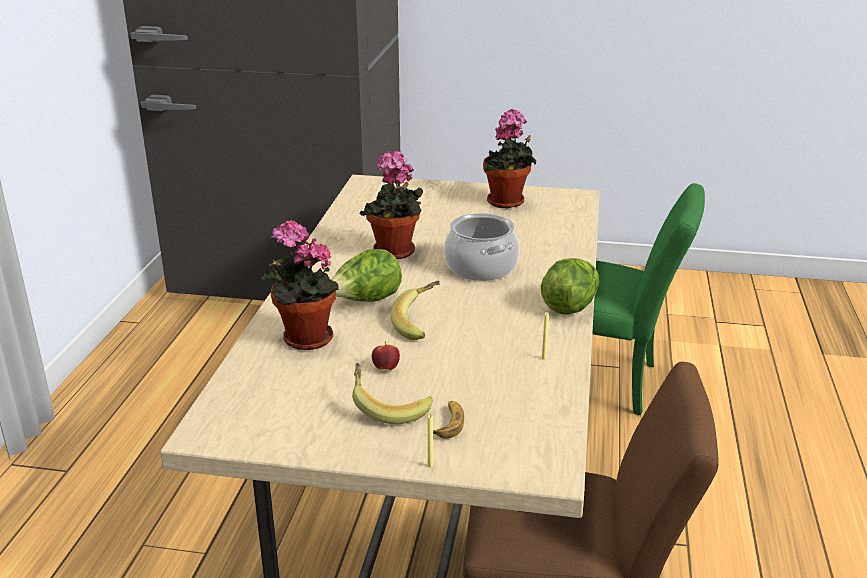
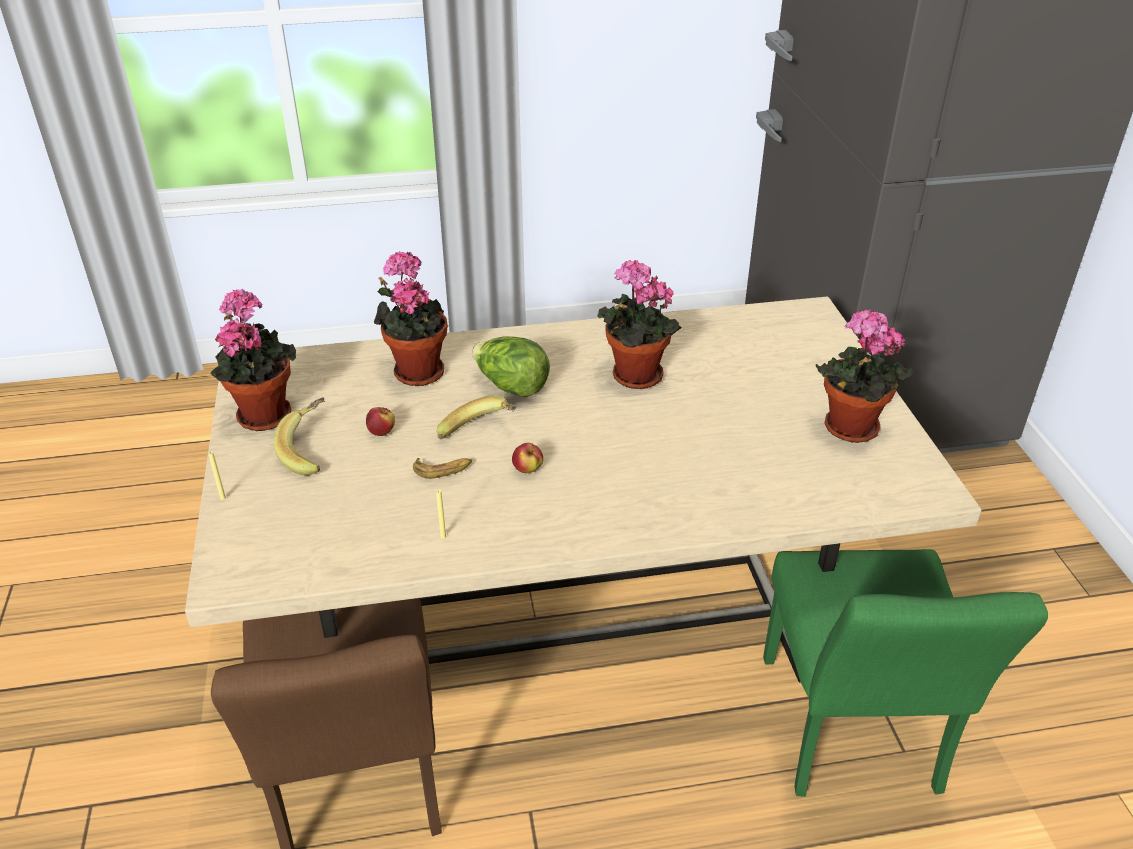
camera: 70 degrees right, 10 degrees up
banana [433,401,464,439] -> banana moved to [413,458,472,479]
cooking pot [444,213,519,281] -> none
lettuce [541,258,599,315] -> none
none -> potted plant [210,289,296,431]
none -> apple [512,443,543,473]

